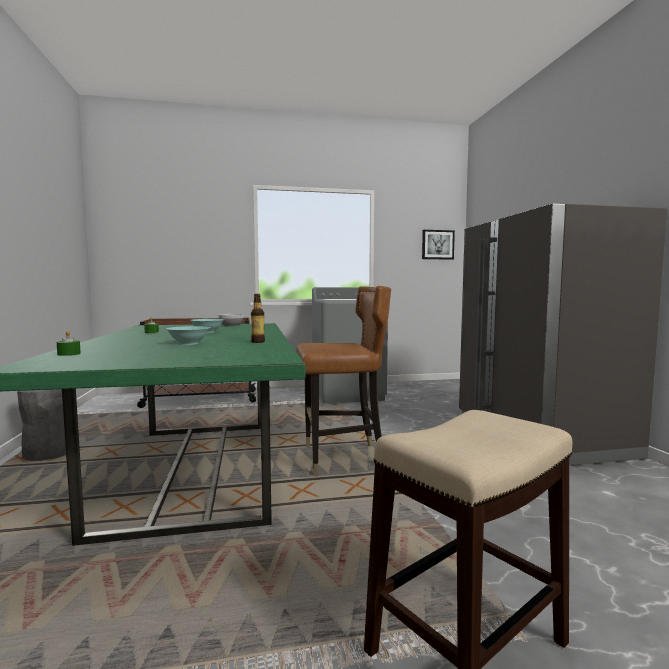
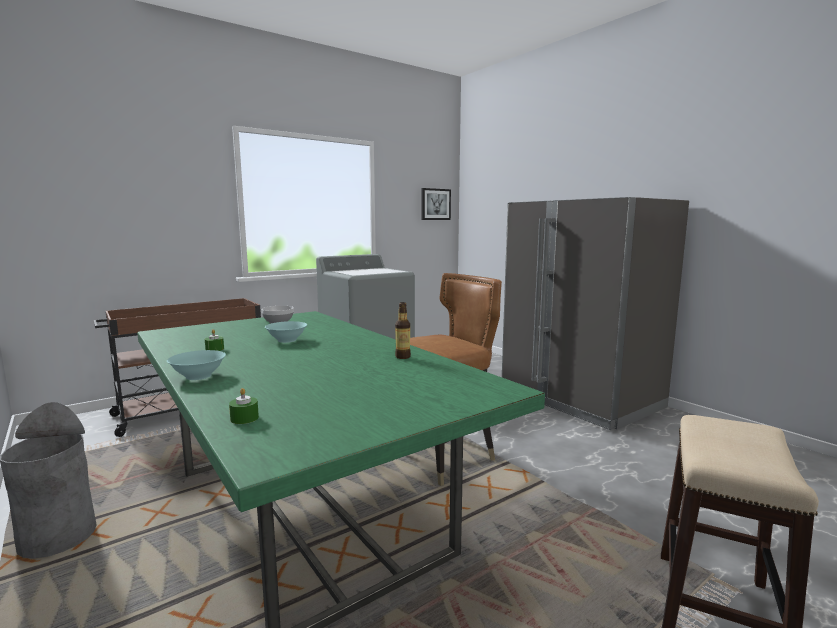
camera: 25 degrees left, 5 degrees up
turquoise bowl [166,326,210,345] -> turquoise bowl moved to [167,350,226,380]

